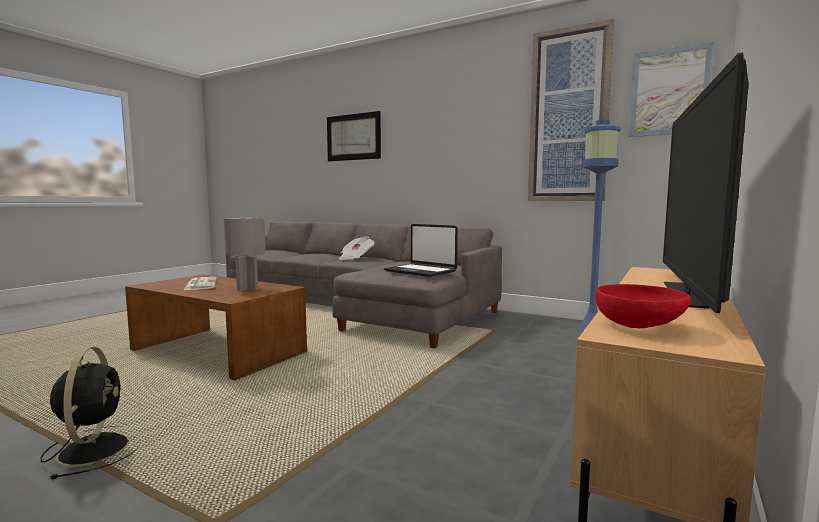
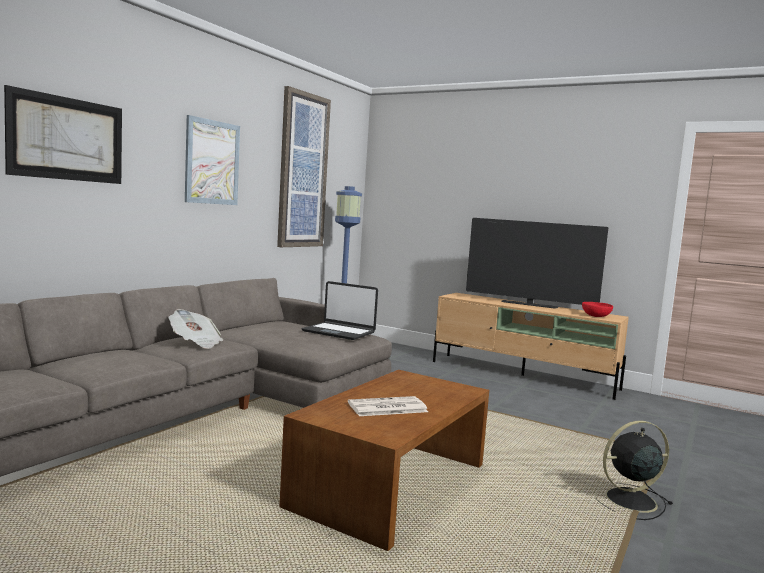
camera: 90 degrees left, 0 degrees up
grey table lamp [223,217,266,291] -> none
laptop [384,224,458,277] -> laptop turned 75 degrees clockwise [302,281,378,340]
picture [629,42,714,137] -> picture moved to [185,115,240,205]

